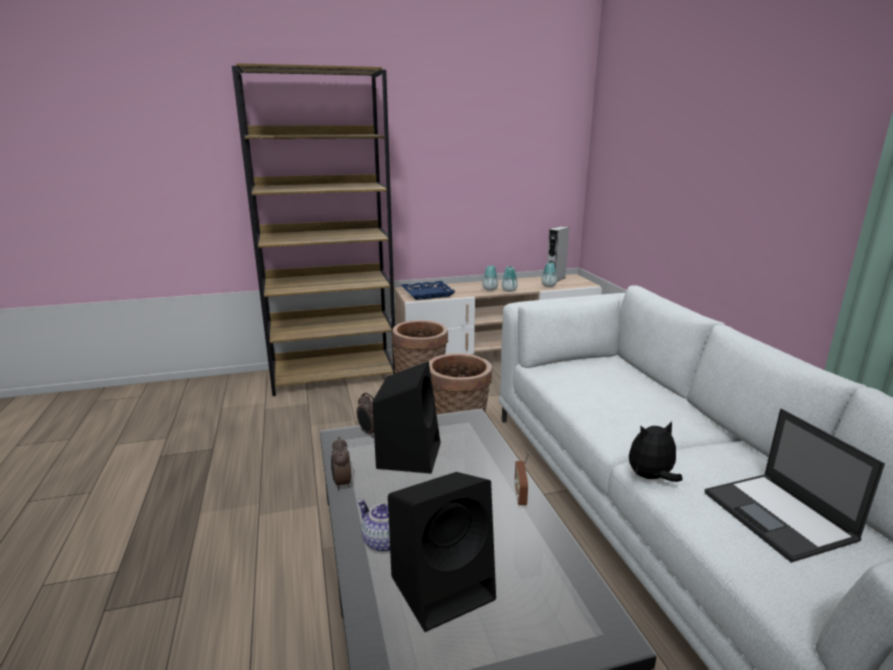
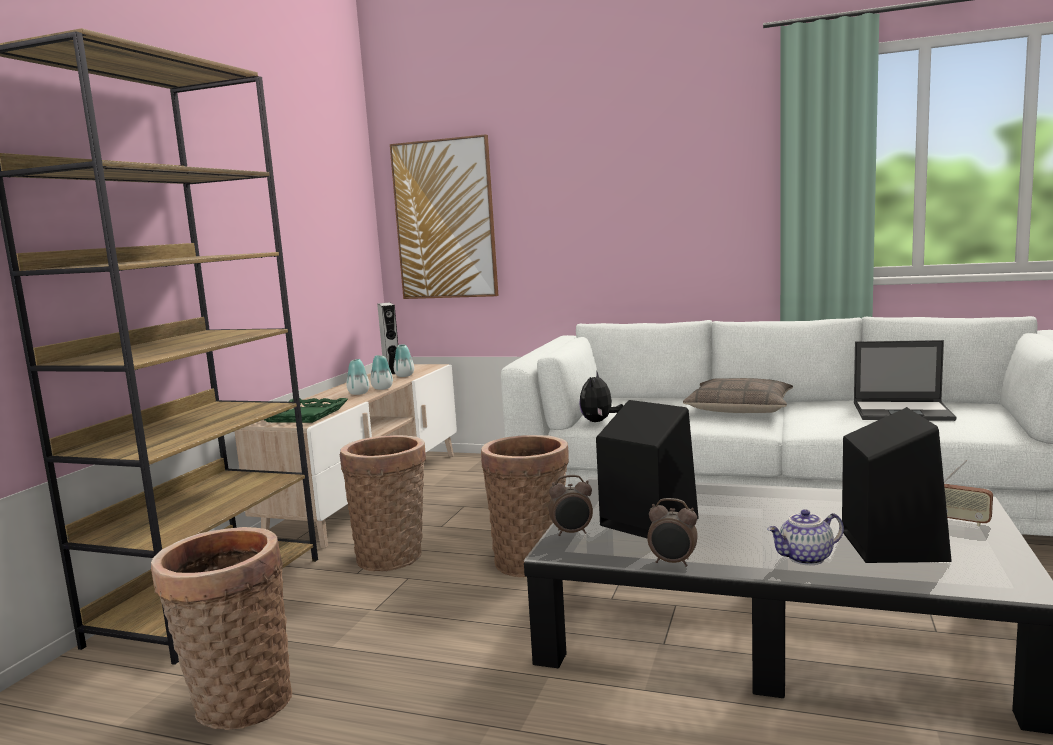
camera: 55 degrees left, 10 degrees down
blue tray [401,281,456,300] -> green tray [264,398,348,423]
radio [514,452,529,505] -> radio moved to [944,460,993,526]
plush toy [629,421,683,482] -> plush toy moved to [579,372,623,422]
none -> basket [151,527,292,730]
none -> picture [390,134,498,299]
none -> pillow [683,378,793,413]

